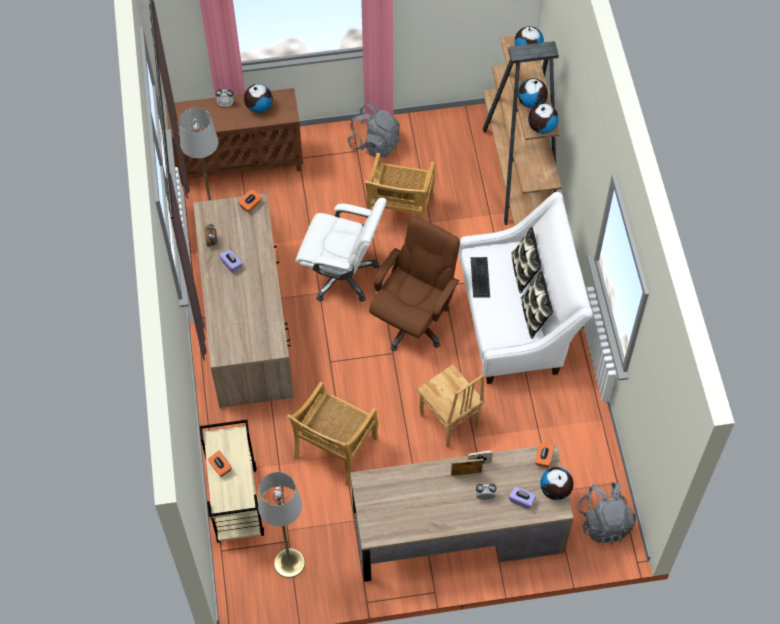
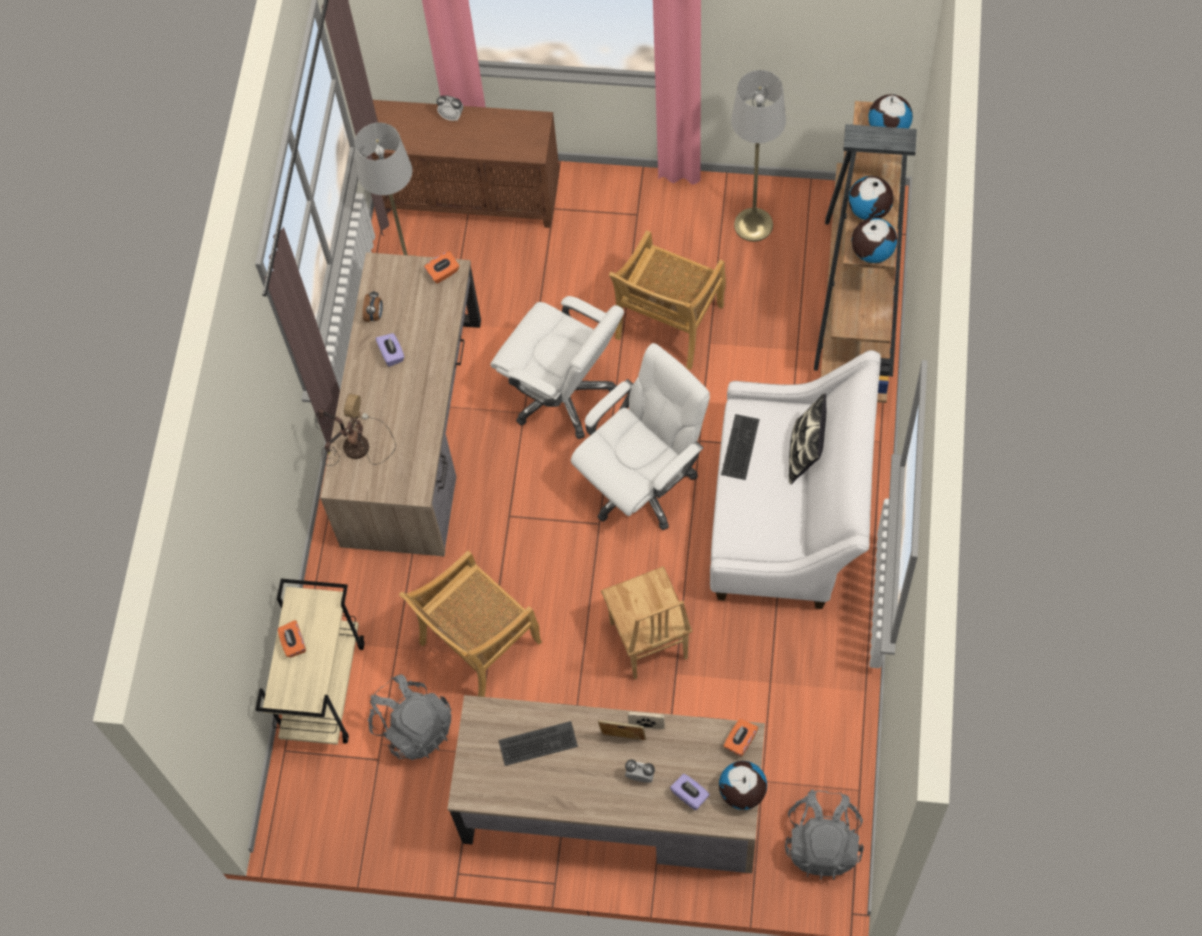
camera: 20 degrees right, 5 degrees up
globe [244,84,273,113] -> none
grey floor lamp [258,472,305,578] -> grey floor lamp moved to [731,70,786,242]
grey backpack [347,103,400,158] -> grey backpack moved to [368,674,451,760]
brown office chair [369,216,460,351] -> white office chair [571,343,710,530]
pillow [521,271,553,339] -> none
none -> table lamp [315,394,396,466]
none -> keyboard [499,721,578,766]

